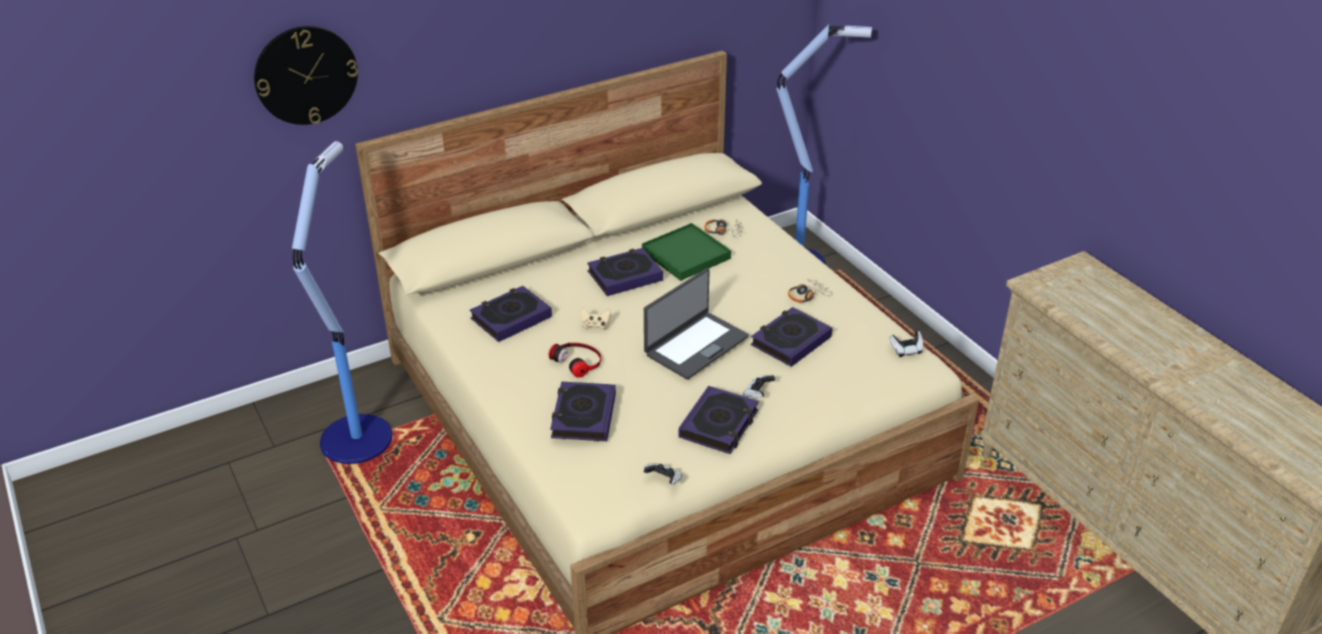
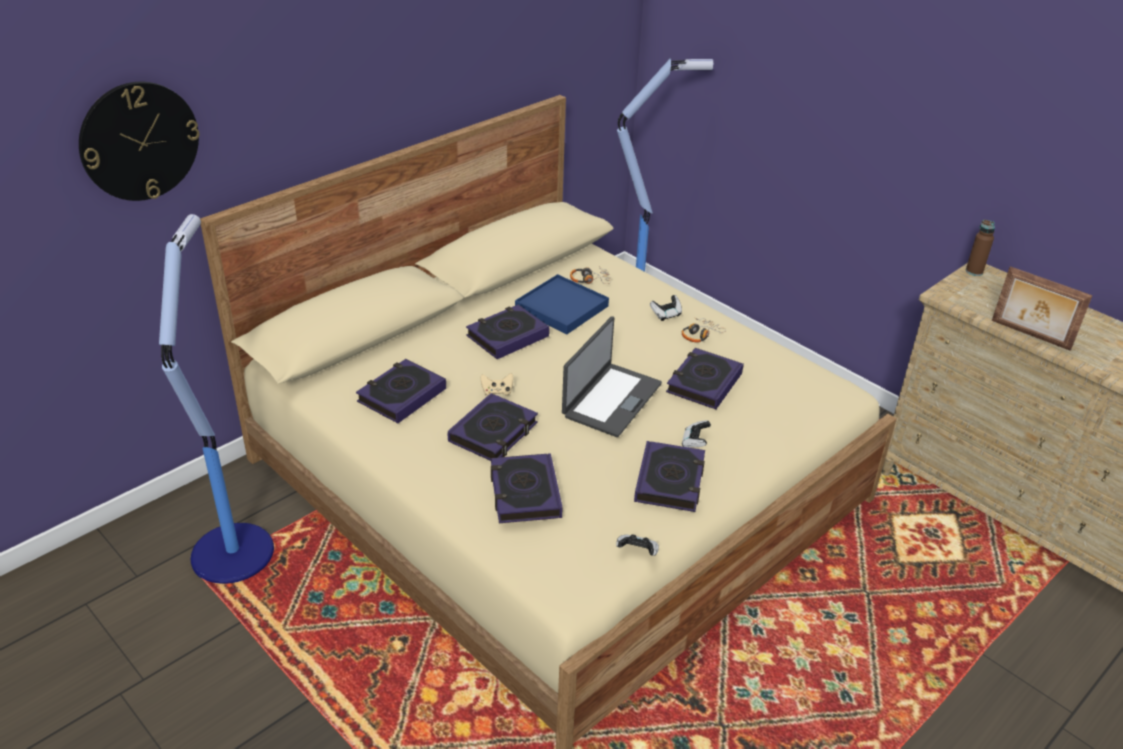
camera: 15 degrees left, 0 degrees up
headphones [549,343,602,378] -> book [448,393,538,461]
green tray [642,223,731,281] -> blue tray [515,274,609,334]
game controller [889,331,924,357] -> game controller moved to [650,295,682,321]
none -> brown bottle [966,220,995,276]
none -> picture frame [992,266,1093,351]

